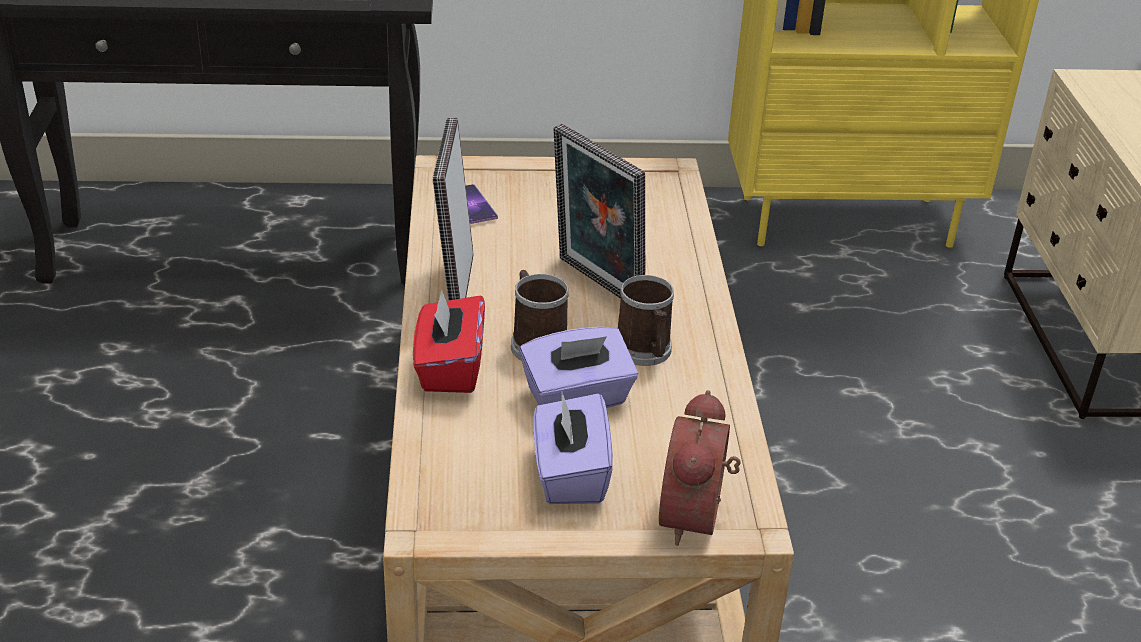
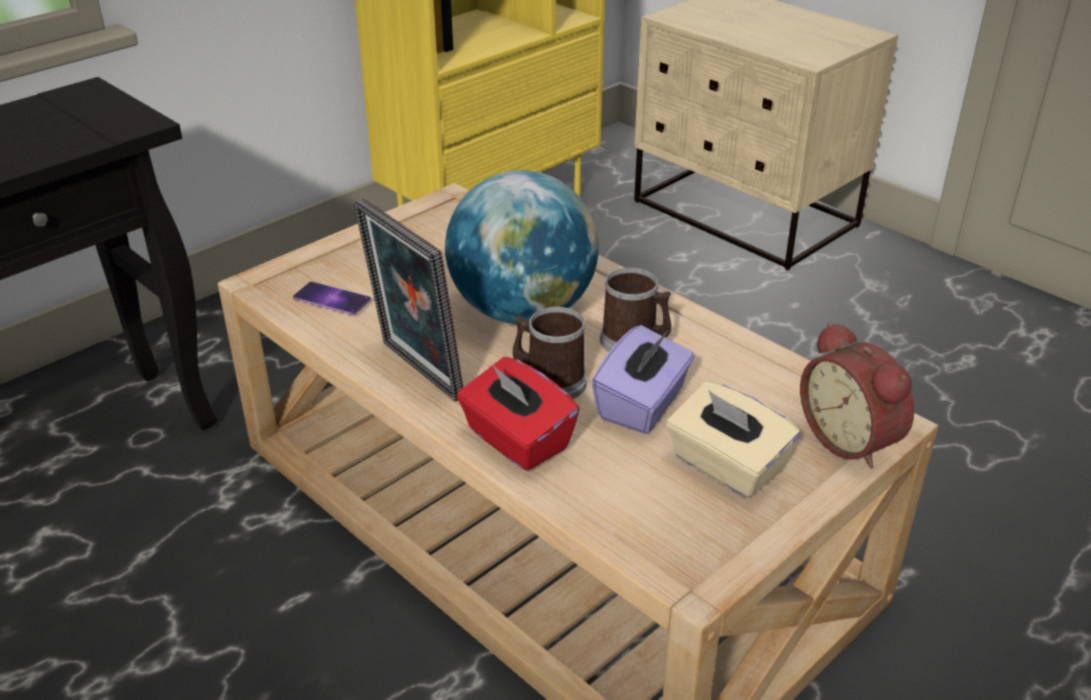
camera: 40 degrees left, 0 degrees up
purple tissue box [534,392,613,504] -> beige tissue box [666,381,800,498]
picture frame [553,124,645,299] -> globe [445,170,599,324]

